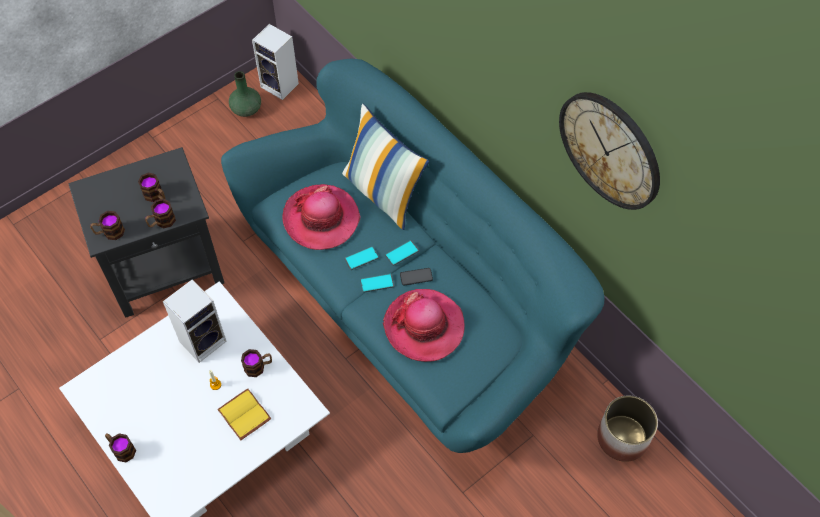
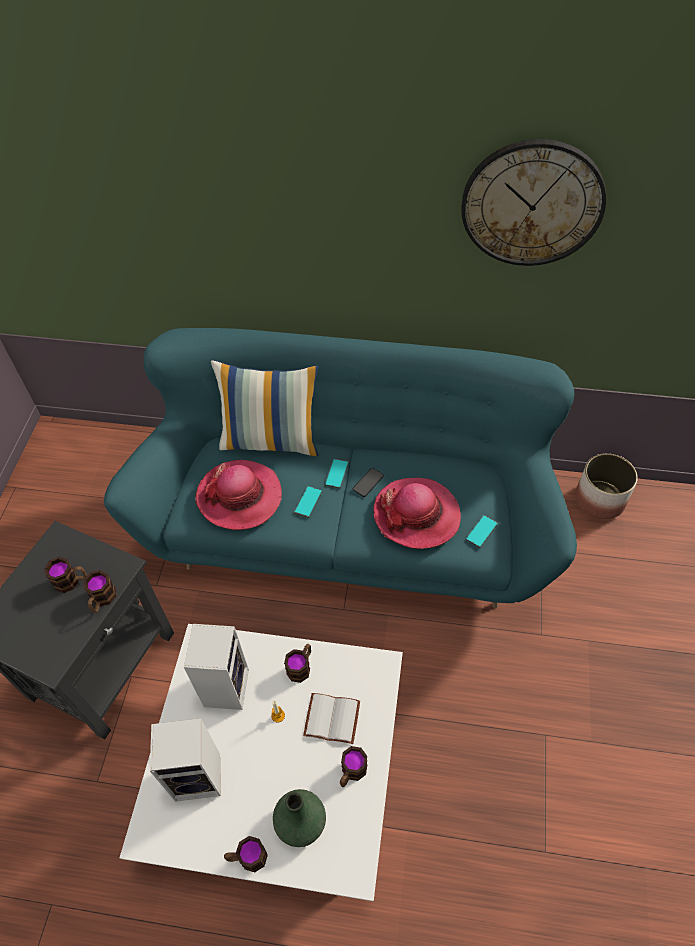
camera: 40 degrees left, 5 degrees down
mug [90,211,125,240] -> mug moved to [340,746,367,787]
yellow book [217,389,271,440] -> white book [303,693,360,744]
green vase [229,71,261,117] -> green vase moved to [273,789,326,847]
speaker [252,24,299,100] -> speaker moved to [150,718,221,802]
phone [360,274,394,293] -> phone moved to [465,514,498,548]

